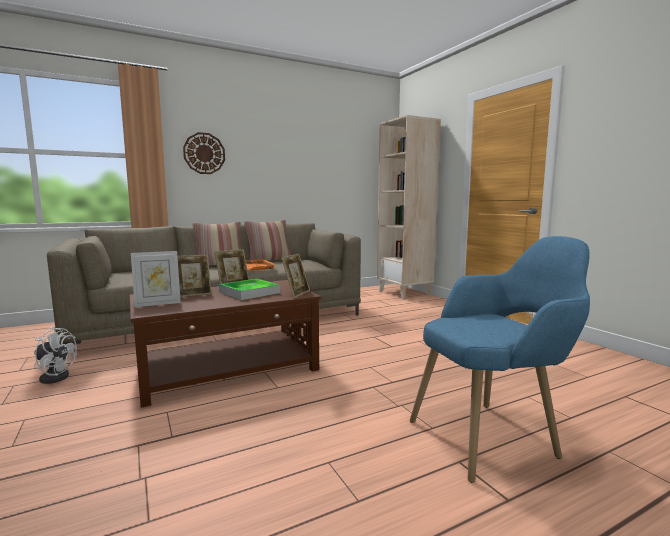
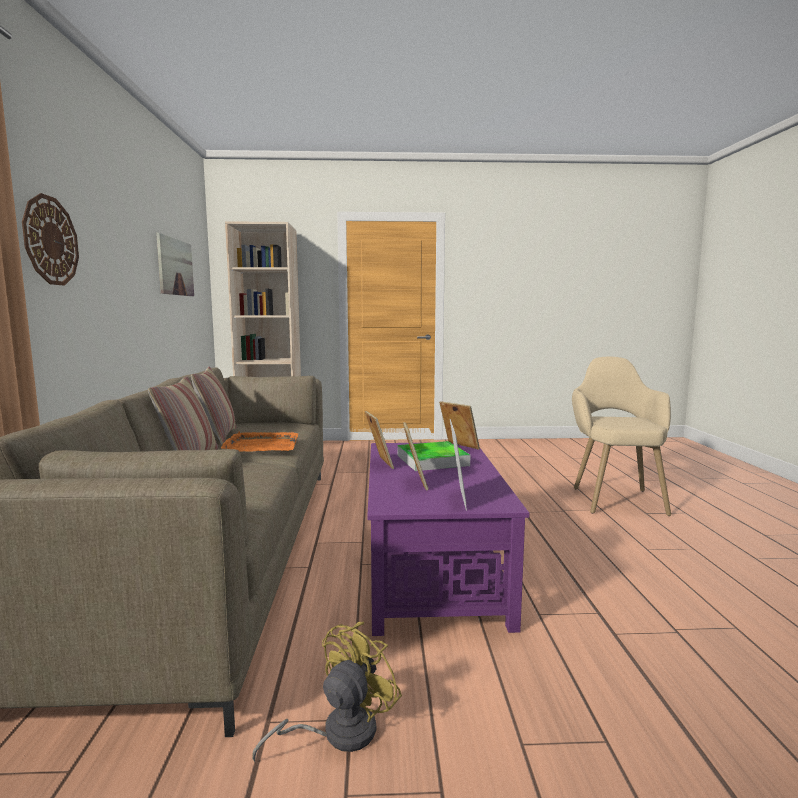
camera: 65 degrees left, 0 degrees up
white fan [34,327,77,384] -> yellow fan [252,622,402,762]
brown coffee table [130,280,321,408] -> purple coffee table [367,443,530,636]
blue armchair [410,236,590,483] -> beige armchair [572,357,671,516]
none -> picture [156,233,194,296]

